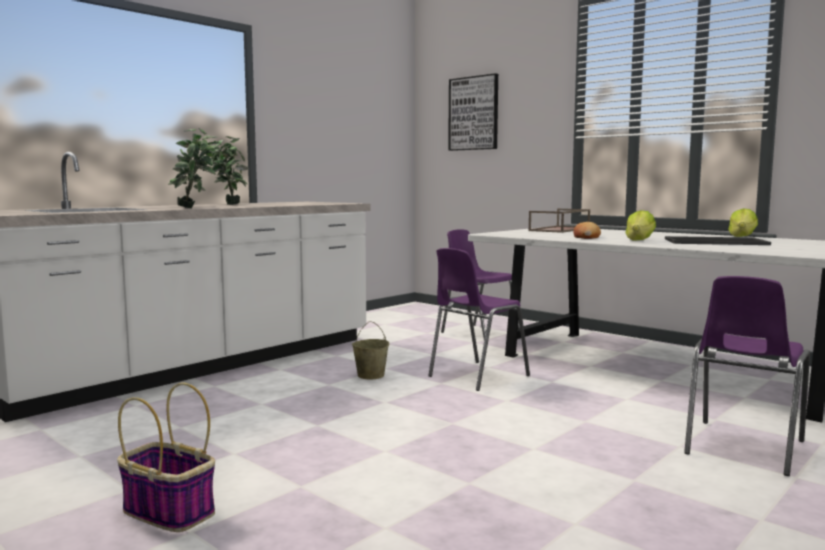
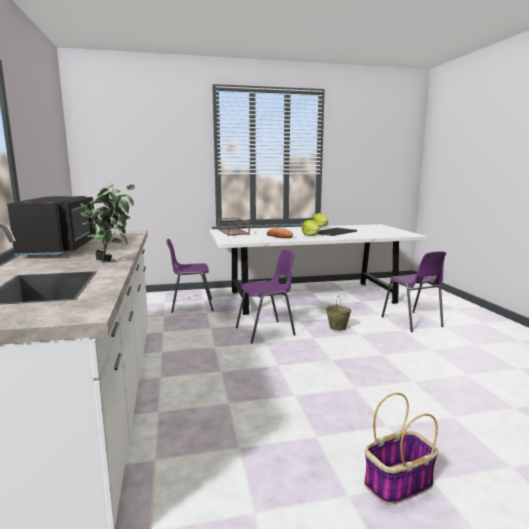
camera: 55 degrees left, 5 degrees up
potted plant [212,136,249,205] -> black microwave [7,196,96,257]
beige bucket [352,321,389,379] -> beige bucket moved to [326,296,352,331]
purple chair [428,248,530,391] -> purple chair turned 105 degrees counterclockwise [236,250,296,344]
picture [448,73,498,151] -> none

